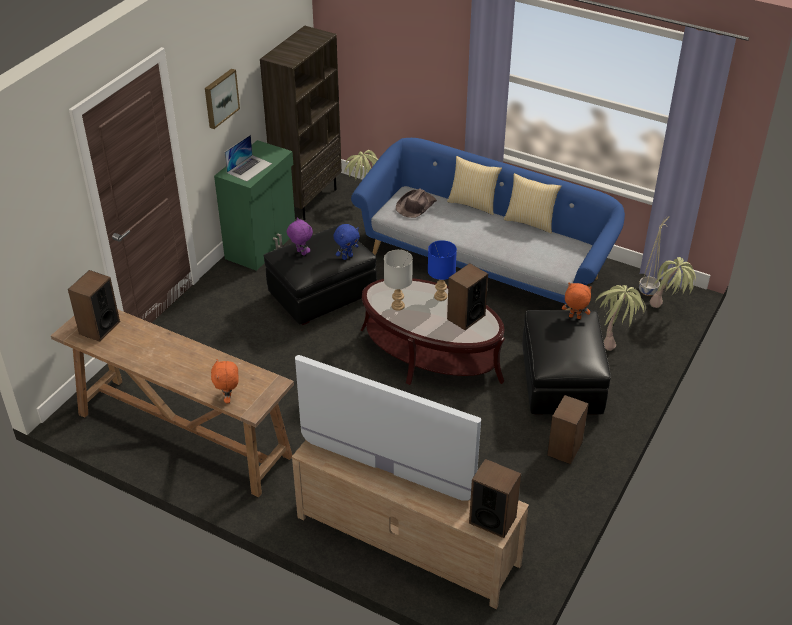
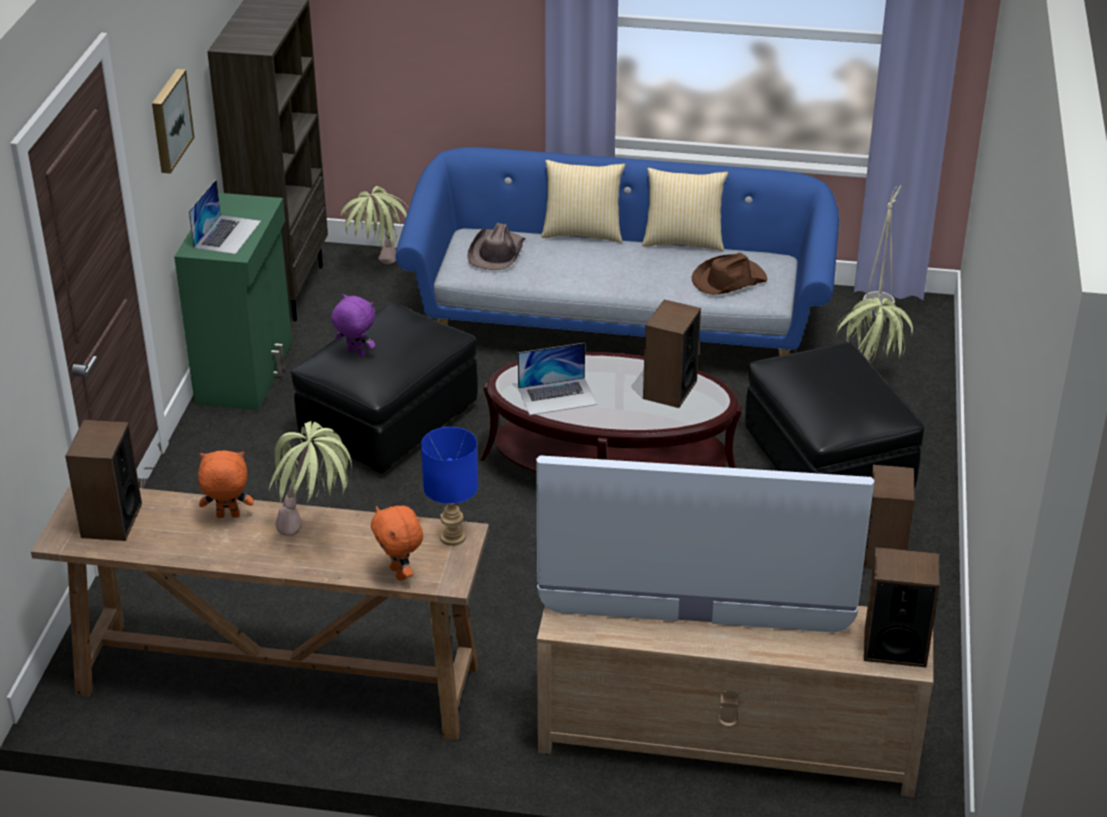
camera: 20 degrees left, 5 degrees down
blue plush toy [333,224,360,260] -> none
grey table lamp [384,250,413,311] -> laptop [518,343,597,415]
blue table lamp [428,240,457,301] -> blue table lamp moved to [421,427,478,546]
orange plush toy [562,282,592,319] -> orange plush toy moved to [198,451,254,518]
potted plant [650,257,696,308] -> potted plant moved to [269,421,352,536]
none -> brown hat [692,253,767,295]

